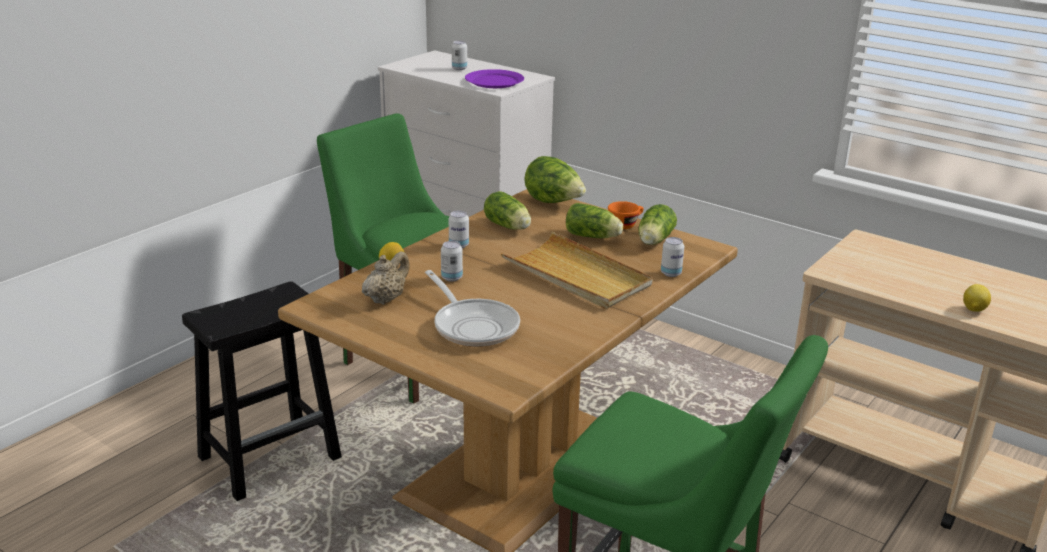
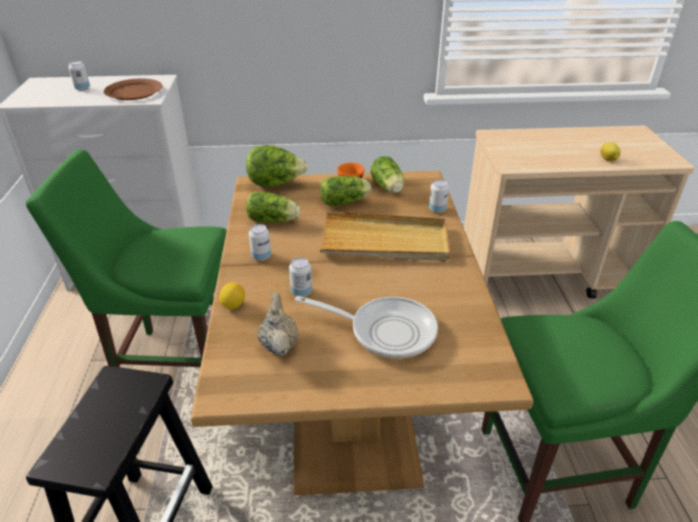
camera: 40 degrees left, 10 degrees up
purple plate [465,69,524,88] -> brown plate [104,78,163,100]

